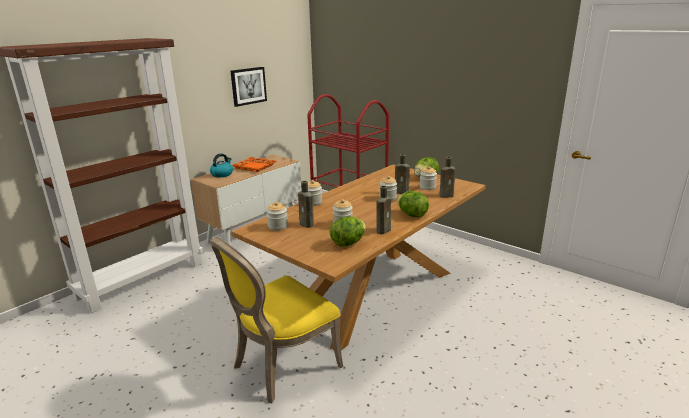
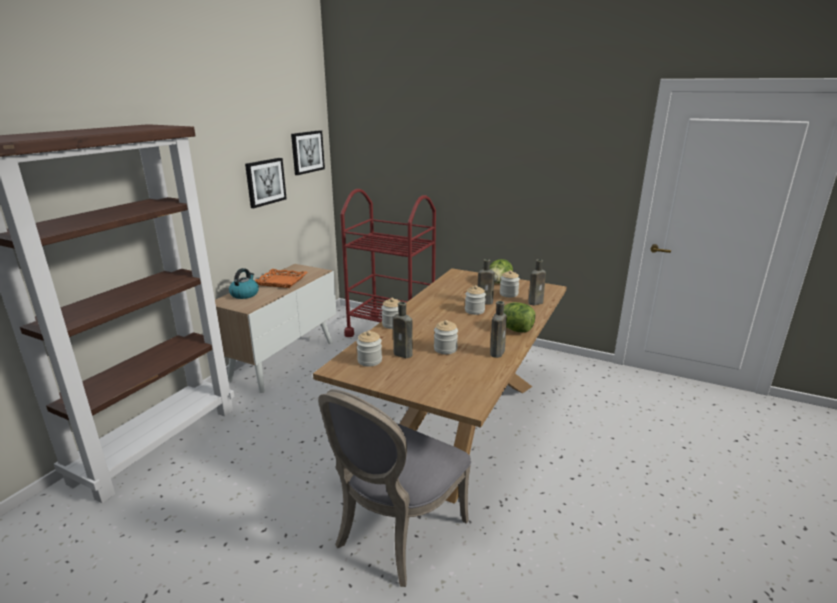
camera: 15 degrees left, 0 degrees up
yellow chair [209,237,343,403] -> grey chair [318,389,471,587]
lettuce [330,216,366,247] -> none
none -> picture [291,130,325,175]

